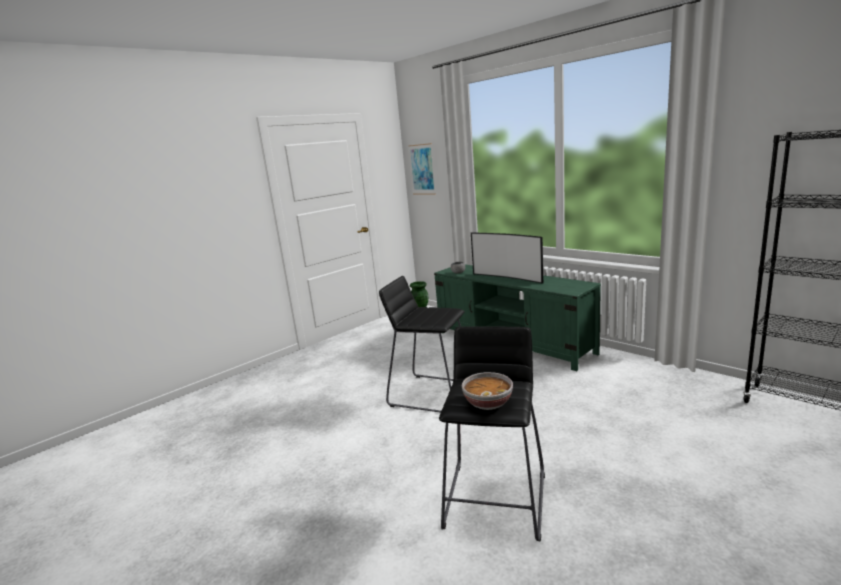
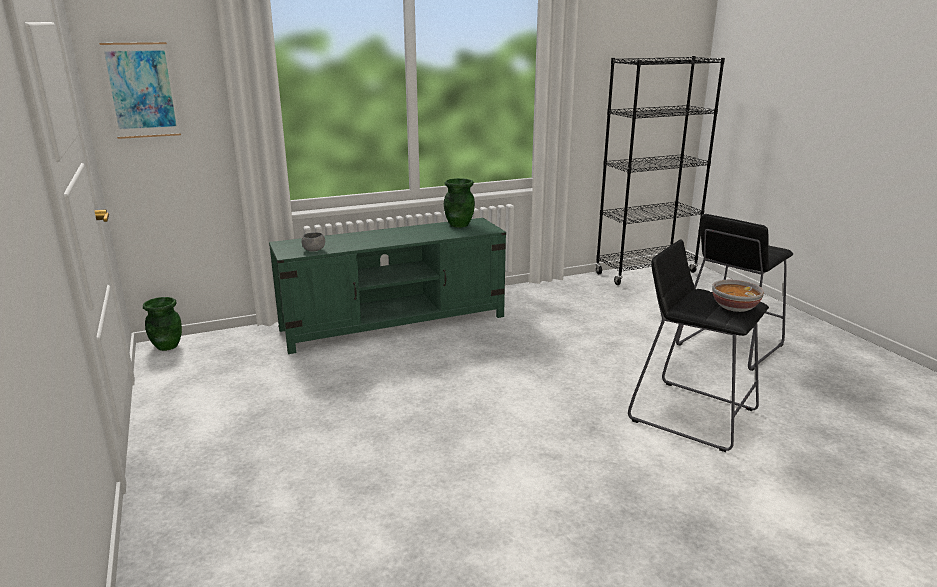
camera: 70 degrees left, 5 degrees up
black stool [379,276,465,413] -> black stool moved to [676,214,793,371]
television [471,232,543,284] -> none
none -> green vase [444,178,475,228]

